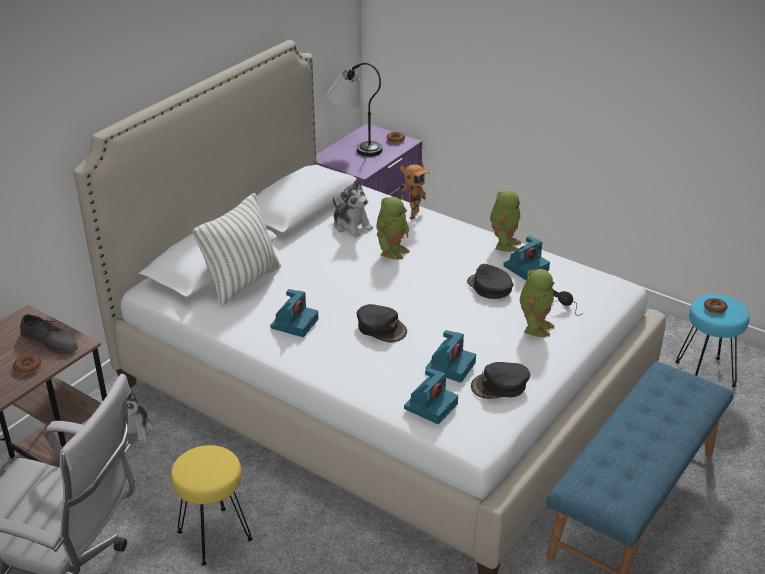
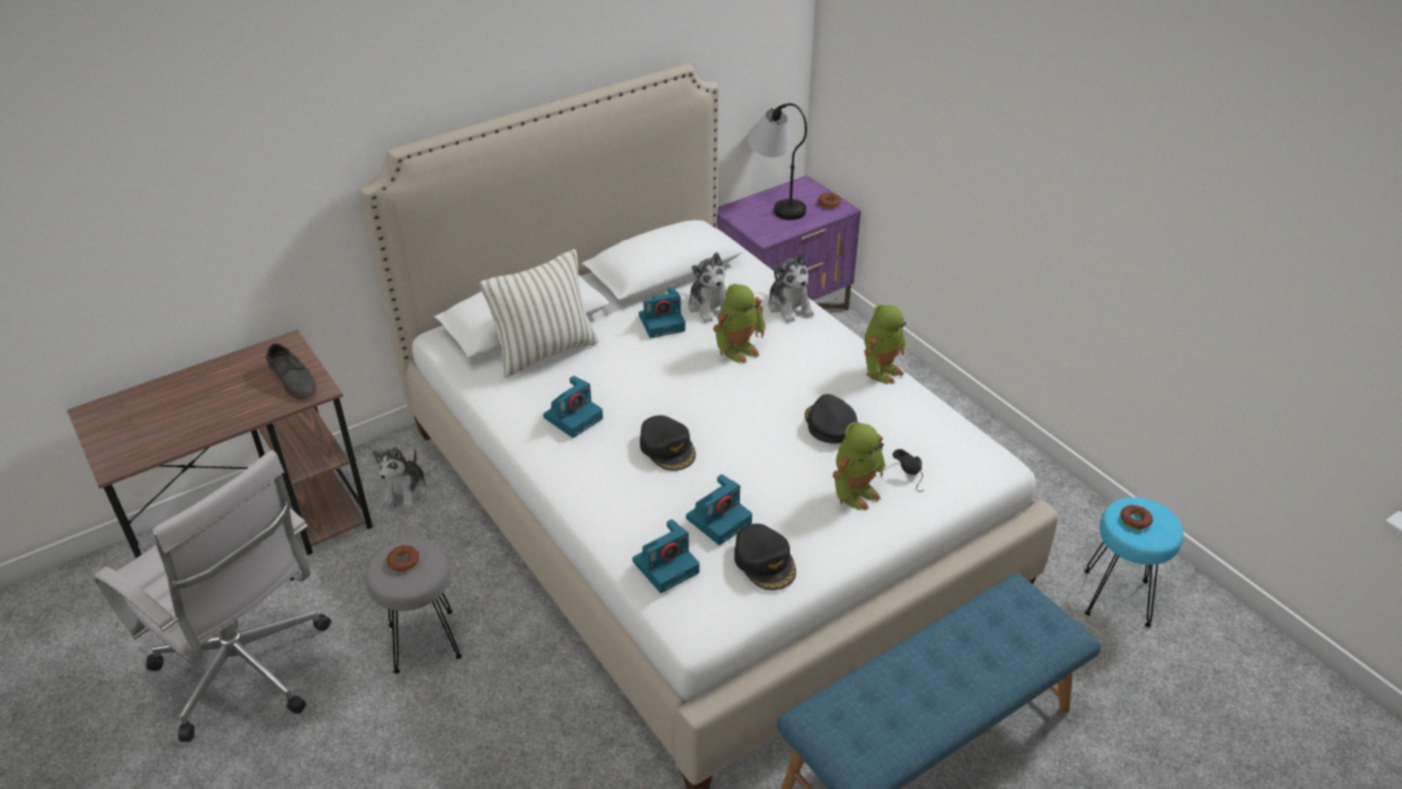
camera: 20 degrees right, 5 degrees up
donut [13,354,41,374] -> donut moved to [386,545,420,572]
yellow stool [171,445,253,566] -> grey stool [366,539,462,674]
toy robot [400,160,430,219] -> plush toy [768,252,814,323]
black cap [471,362,530,399] -> black cap turned 120 degrees counterclockwise [734,524,796,590]
camera [503,236,550,281] -> camera moved to [639,286,685,338]

